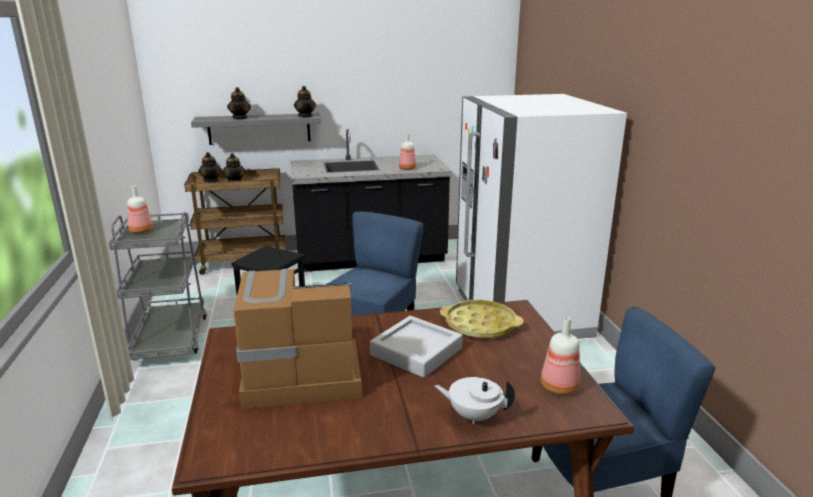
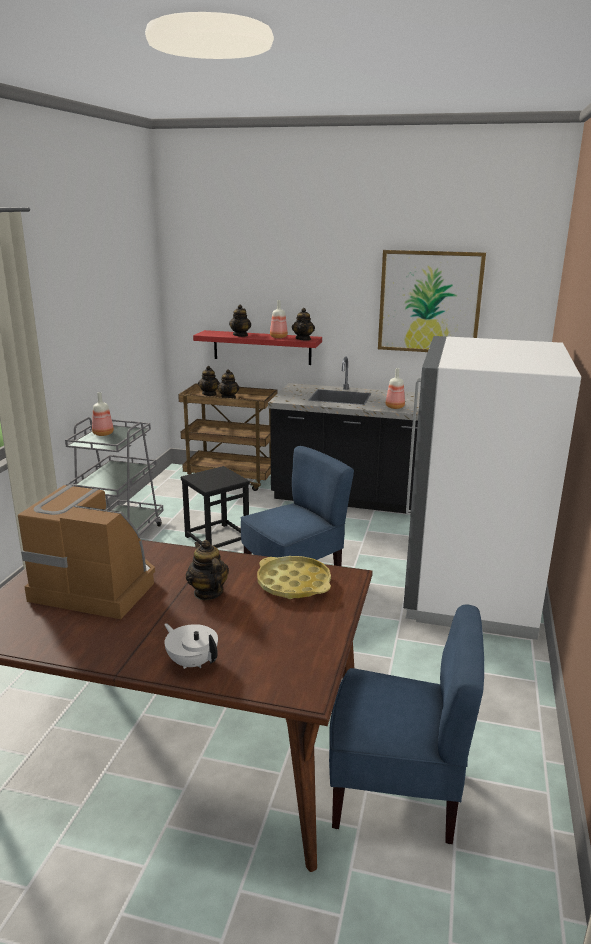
camera: 25 degrees right, 0 degrees up
grey shelf [191,113,321,145] -> red shelf [193,330,322,365]
grey tray [370,316,463,378] -> teapot [186,540,229,600]
bottle [541,317,580,395] -> bottle moved to [270,300,288,338]
none -> picture [378,250,486,352]

